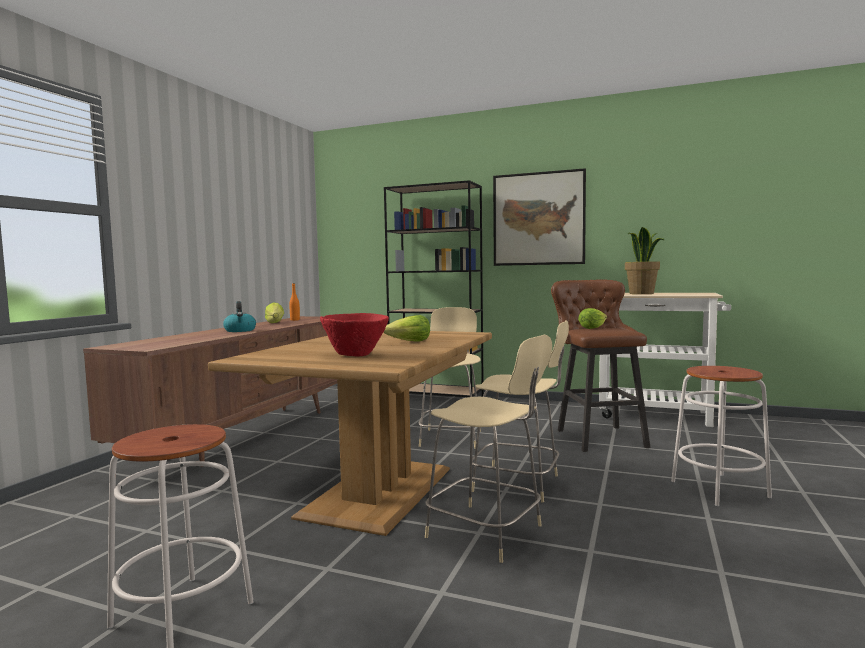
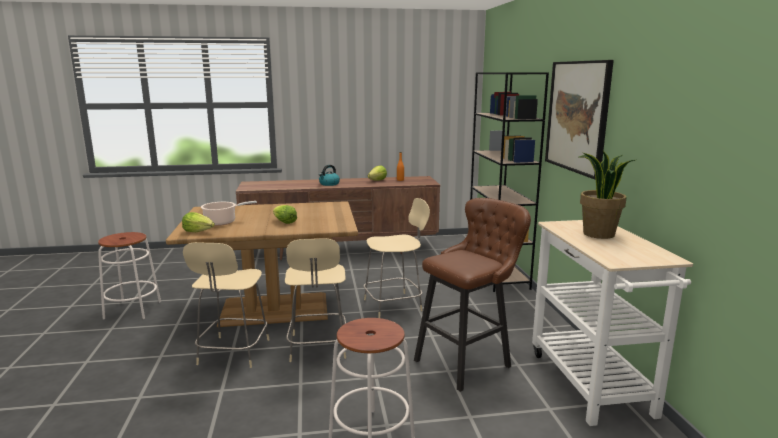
camera: 60 degrees right, 10 degrees up
red bowl [320,313,389,356] -> cooking pot [201,201,257,226]
lettuce [578,308,607,329] -> lettuce moved to [182,212,215,232]

